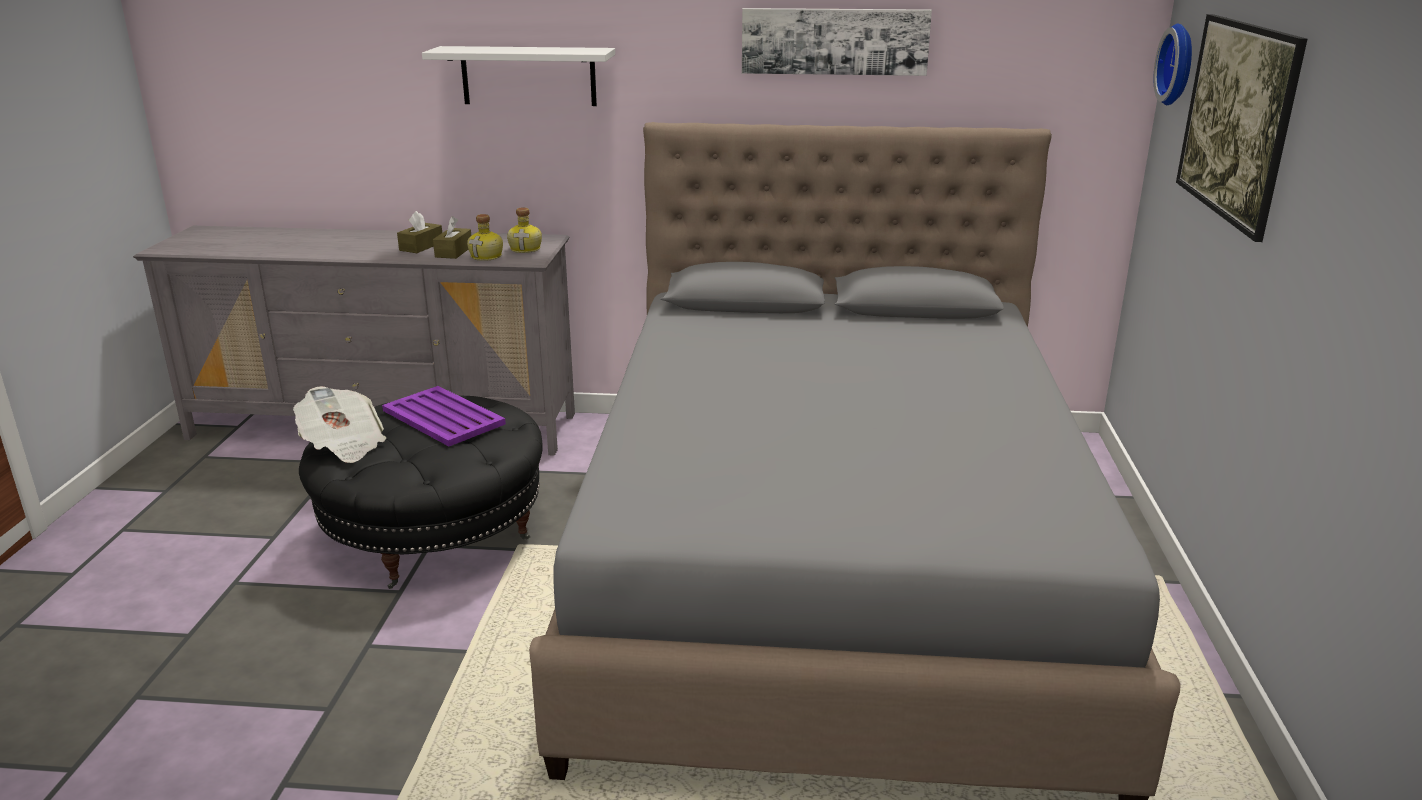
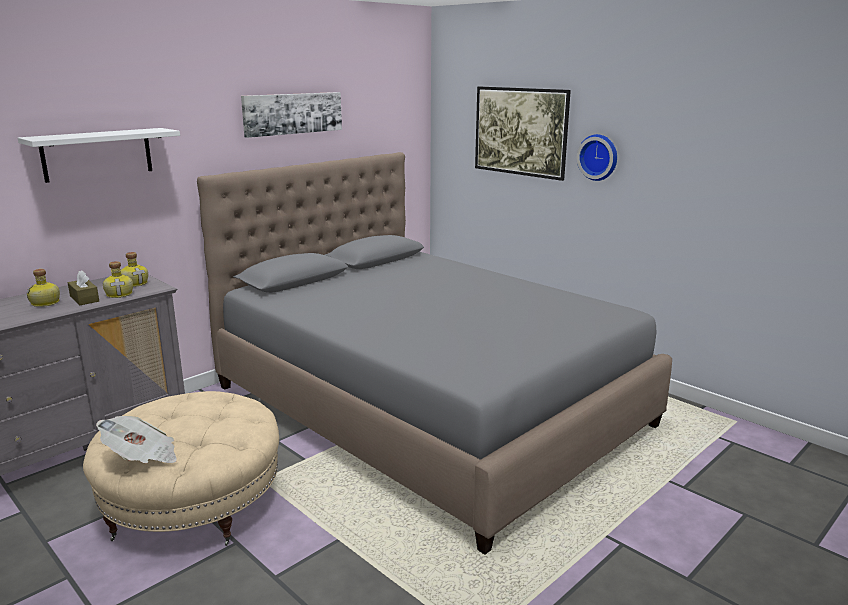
camera: 50 degrees left, 5 degrees down
black ottoman [299,395,543,589] -> beige ottoman [83,391,279,546]
purple tray [382,386,506,446] -> none
brown tissue box [397,211,442,253] -> bottle [27,269,60,307]
wall clock [1154,24,1192,105] -> wall clock moved to [577,134,617,181]

